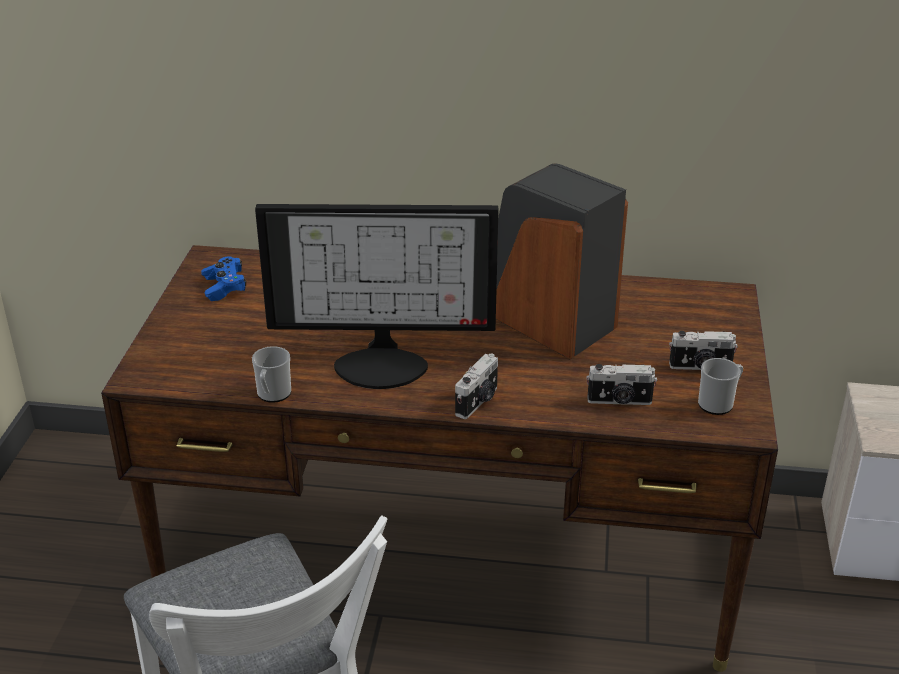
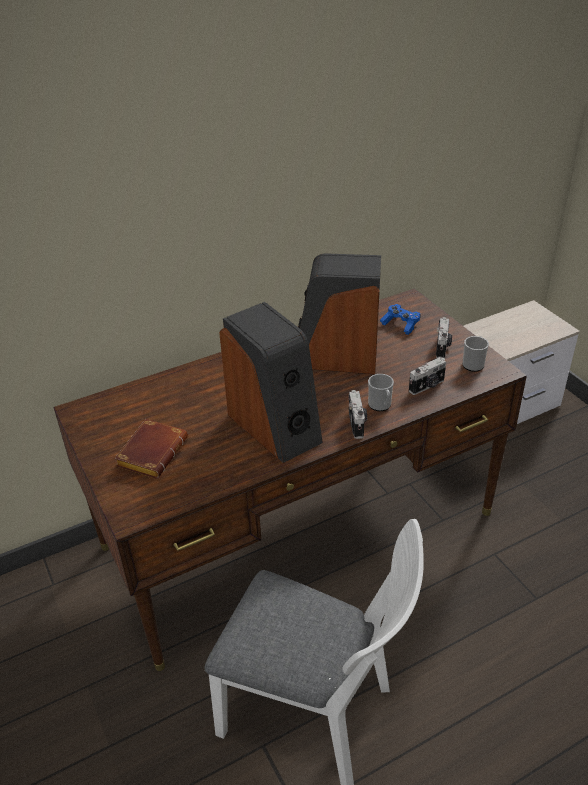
camera: 35 degrees left, 5 degrees up
blue game controller [201,256,246,301] -> blue game controller moved to [380,304,421,335]
mug [252,346,291,403] -> mug moved to [368,374,394,411]
monitor [255,204,498,389] -> speaker [219,302,323,463]
camera [669,331,738,370] -> camera turned 45 degrees counterclockwise [436,317,452,359]
none -> brown book [114,419,188,479]

